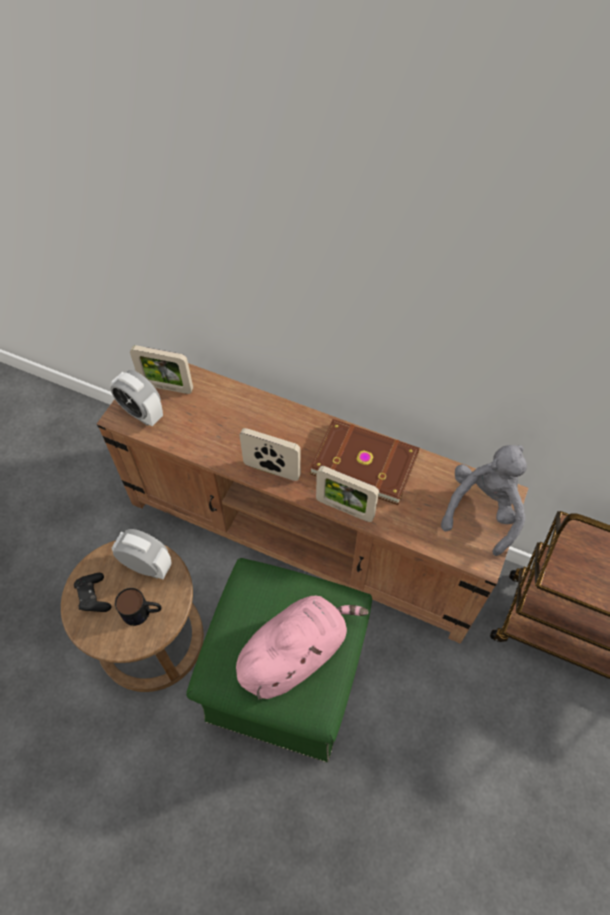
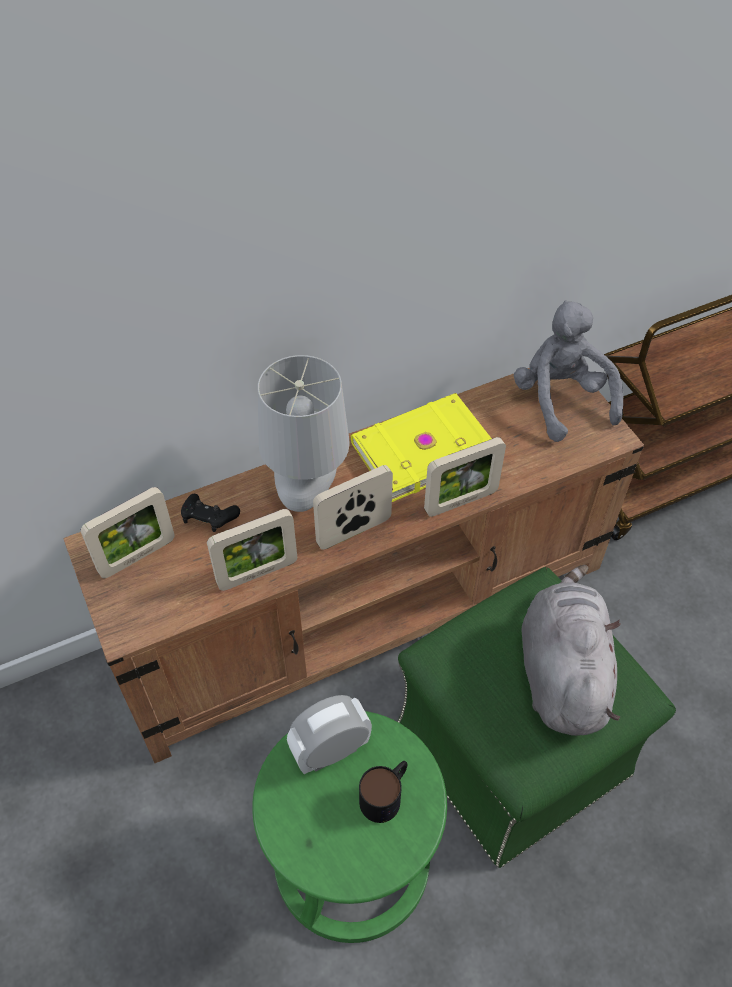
camera: 50 degrees left, 5 degrees down
brown stool [61,540,204,692] -> green stool [252,711,447,943]
black game controller [74,573,111,612] -> black game controller moved to [181,494,240,532]
alarm clock [110,370,163,426] -> none
pink plush toy [236,595,369,699] -> grey plush toy [522,565,621,736]
brown book [310,419,420,505] -> yellow book [351,393,492,502]
none -> picture frame [207,509,297,591]
none -> grey table lamp [257,355,350,512]

